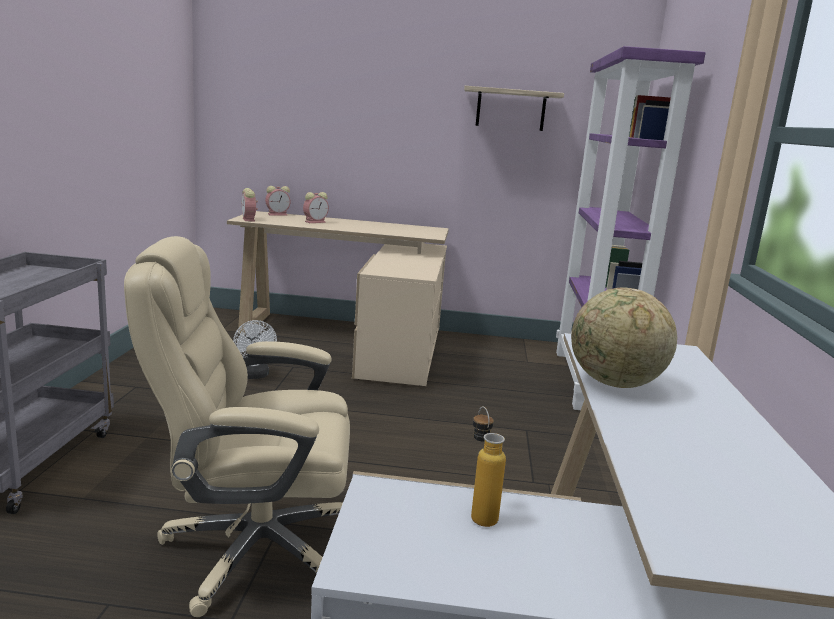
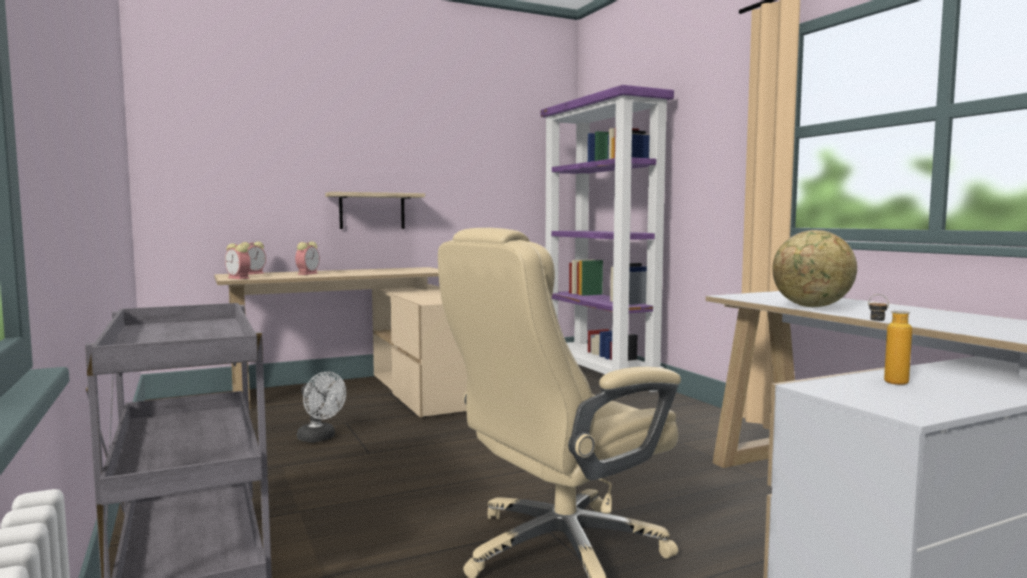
camera: 30 degrees left, 10 degrees down
shelf [464,86,564,131] -> shelf moved to [325,192,425,229]

